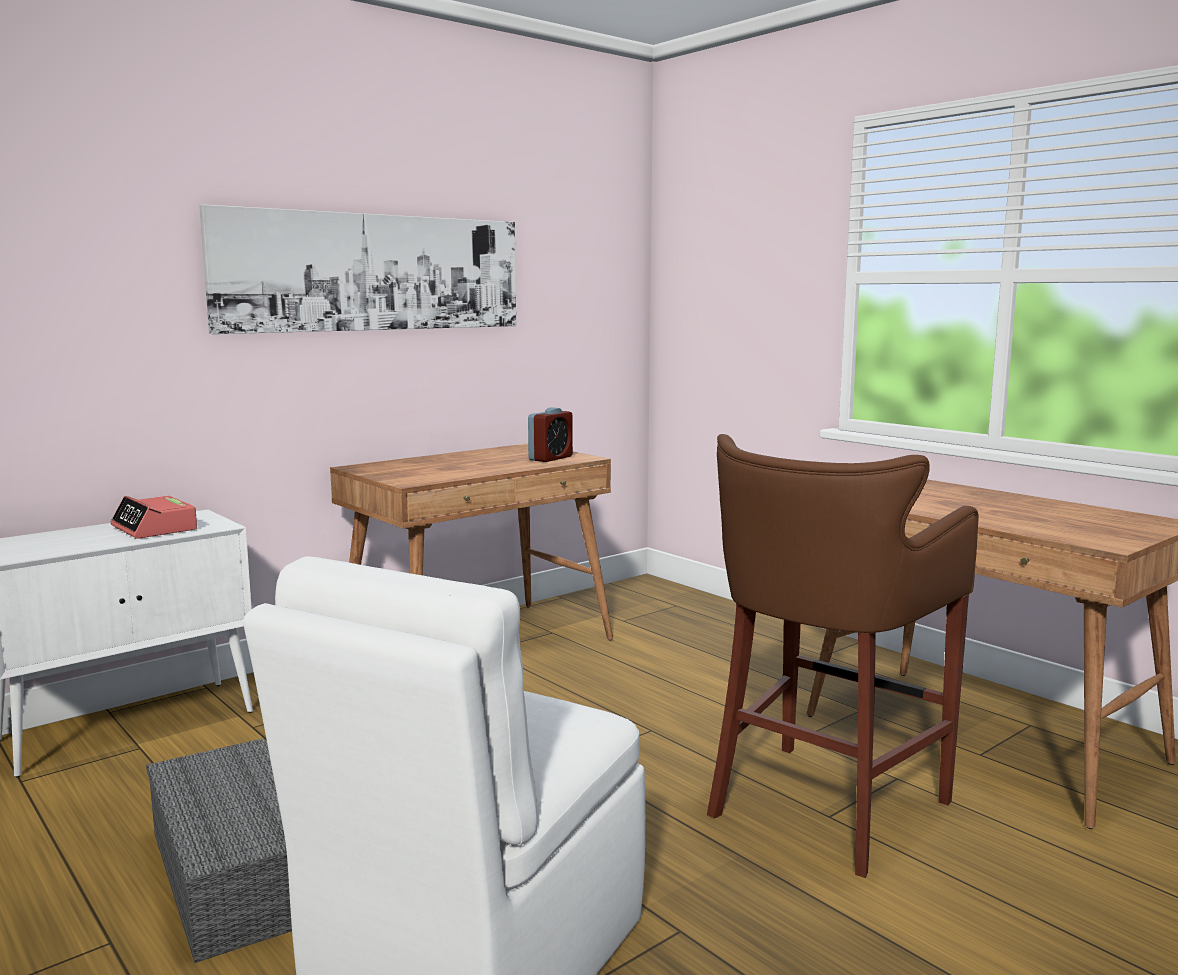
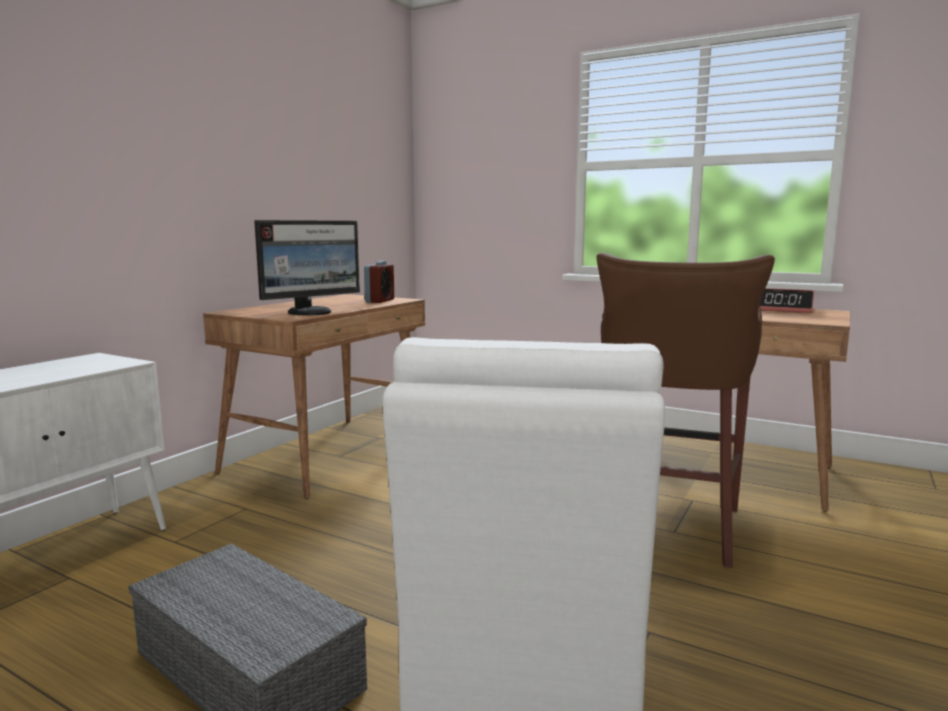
camera: 20 degrees left, 0 degrees up
alarm clock [110,496,197,539] -> alarm clock moved to [760,288,814,313]
picture [199,204,516,334] -> none
none -> monitor [254,220,360,315]

